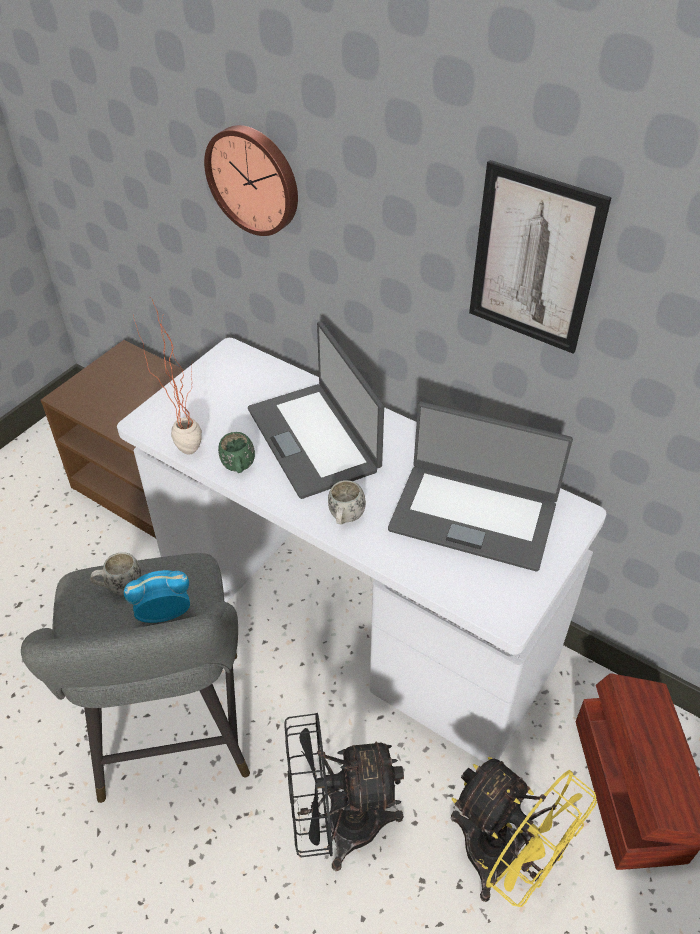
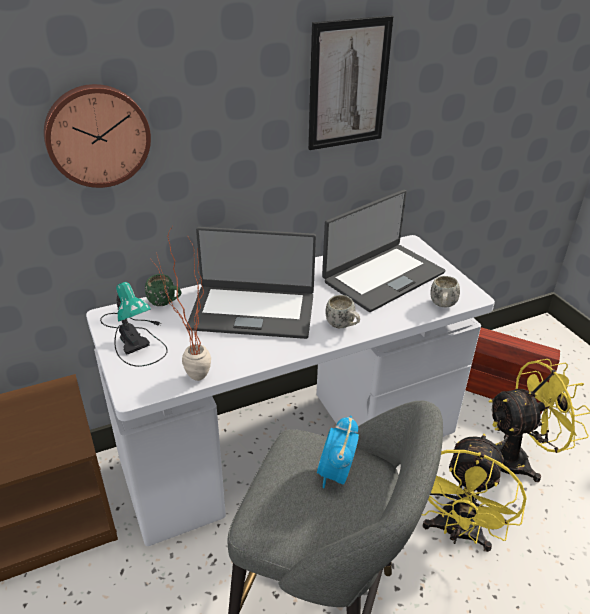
camera: 60 degrees left, 10 degrees down
white mug [90,552,142,595] -> white mug moved to [430,276,460,307]
green mug [218,432,255,473] -> green mug moved to [145,274,181,306]
black fan [284,713,404,871] -> yellow fan [422,434,526,552]
none -> table lamp [100,282,168,367]

